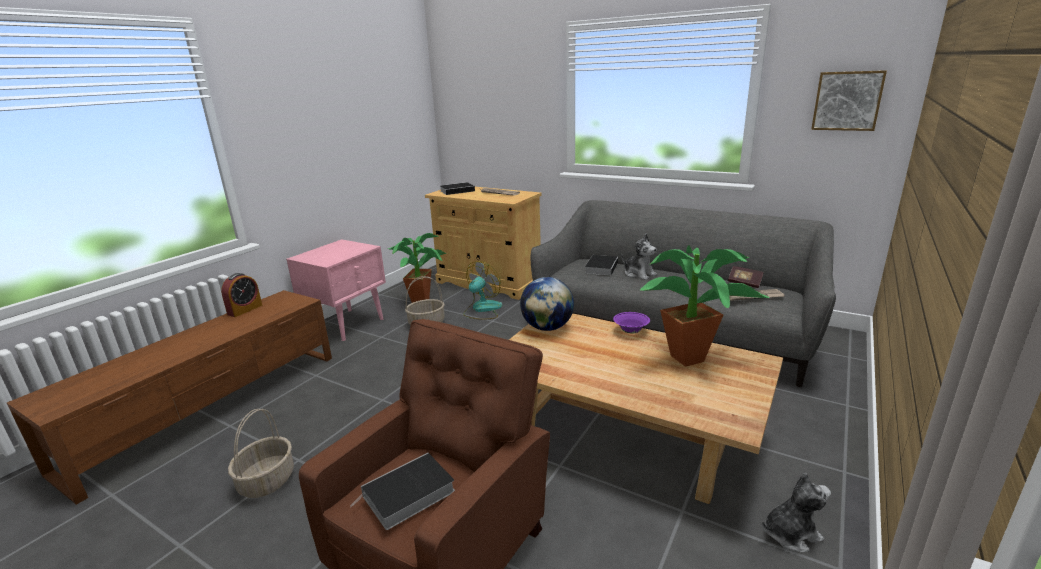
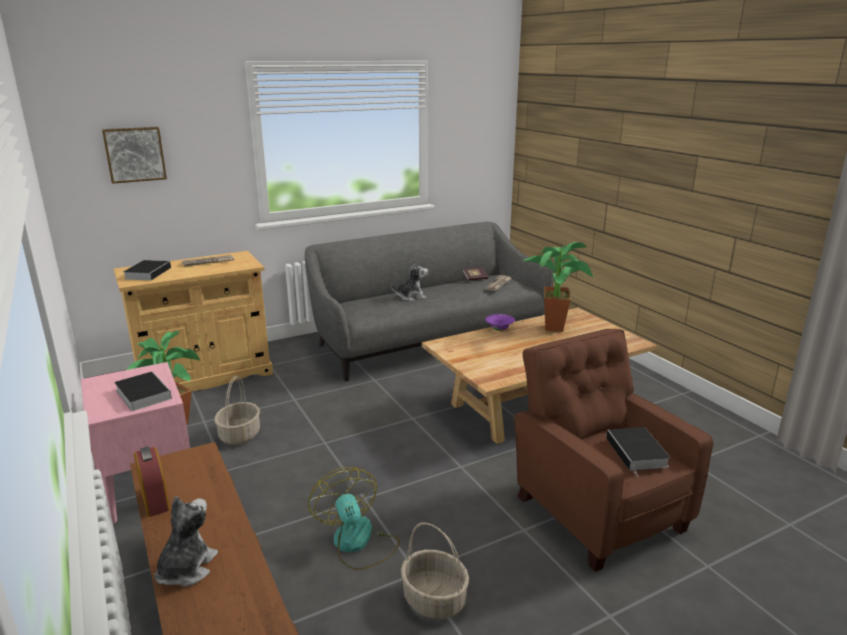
camera: 60 degrees left, 0 degrees up
fan [463,261,502,320] -> fan moved to [308,467,400,570]
globe [520,277,574,331] -> none
book [585,255,618,276] -> book moved to [114,371,172,411]
plush toy [762,473,831,552] -> plush toy moved to [154,496,218,587]
picture [811,70,887,131] -> picture moved to [102,127,167,184]

